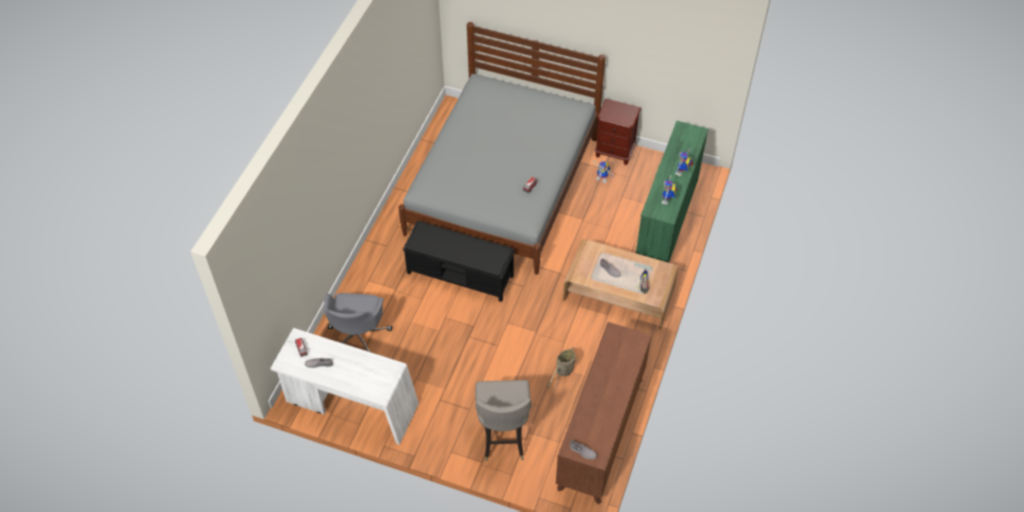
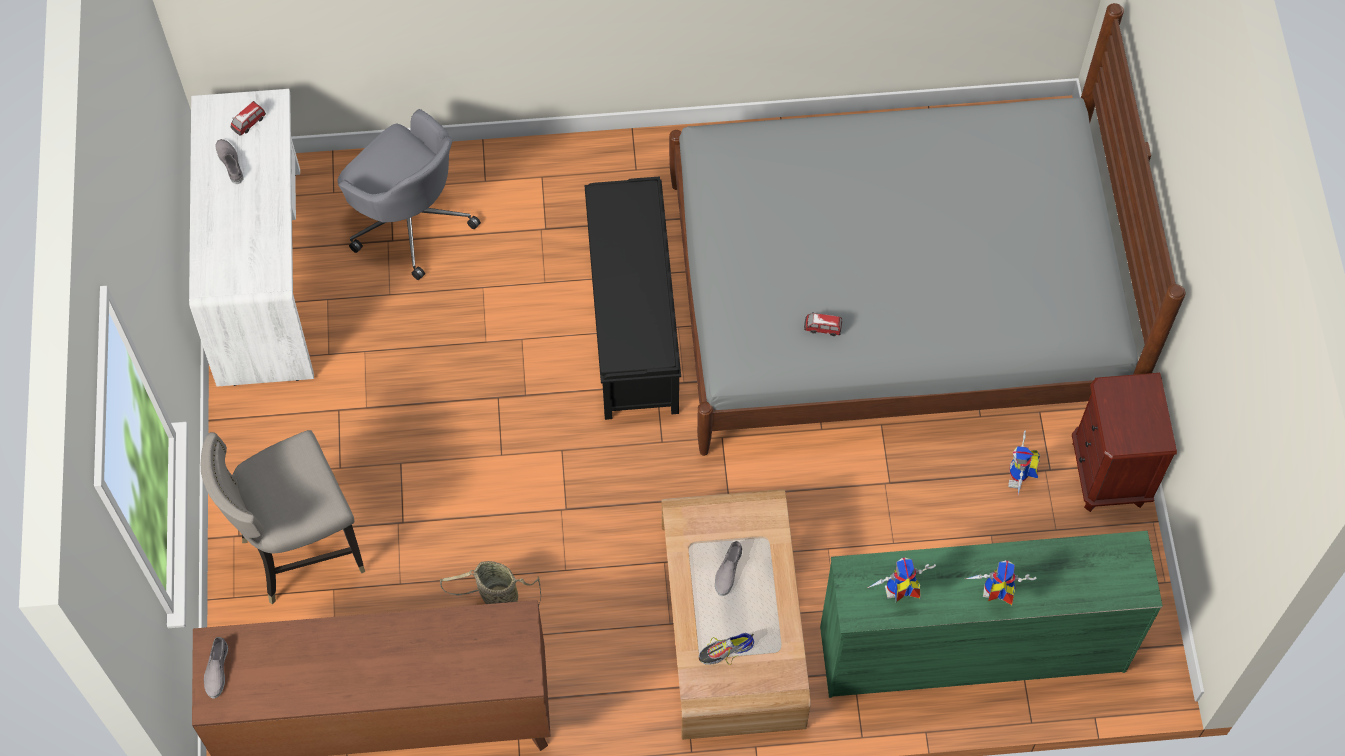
camera: 65 degrees right, 10 degrees up
grey office chair [324,293,392,352] -> grey office chair turned 120 degrees counterclockwise [337,109,481,280]

